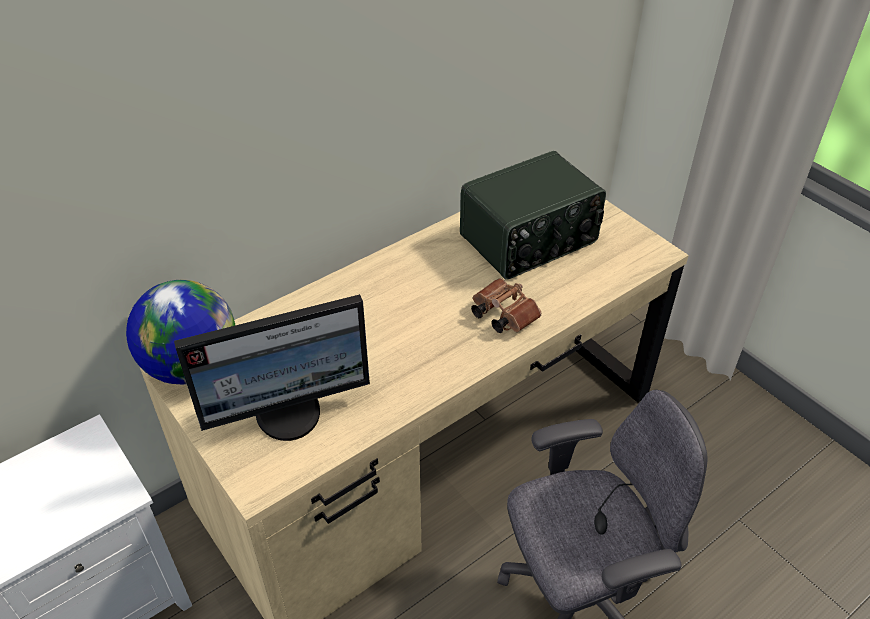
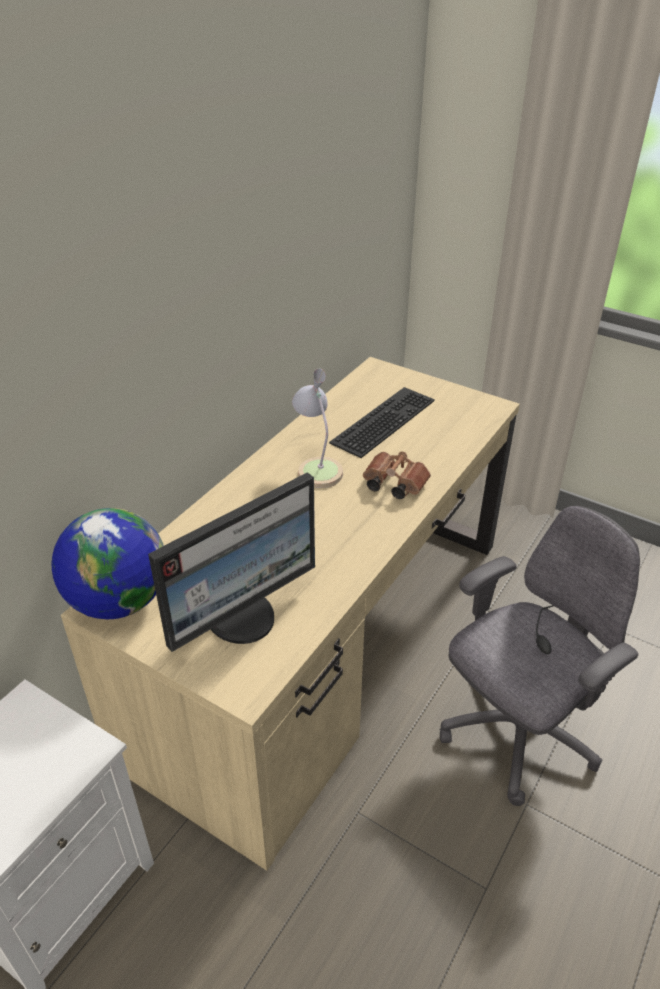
camera: 20 degrees left, 5 degrees down
radio [460,151,606,280] -> keyboard [329,387,435,458]
none -> table lamp [292,369,343,488]

